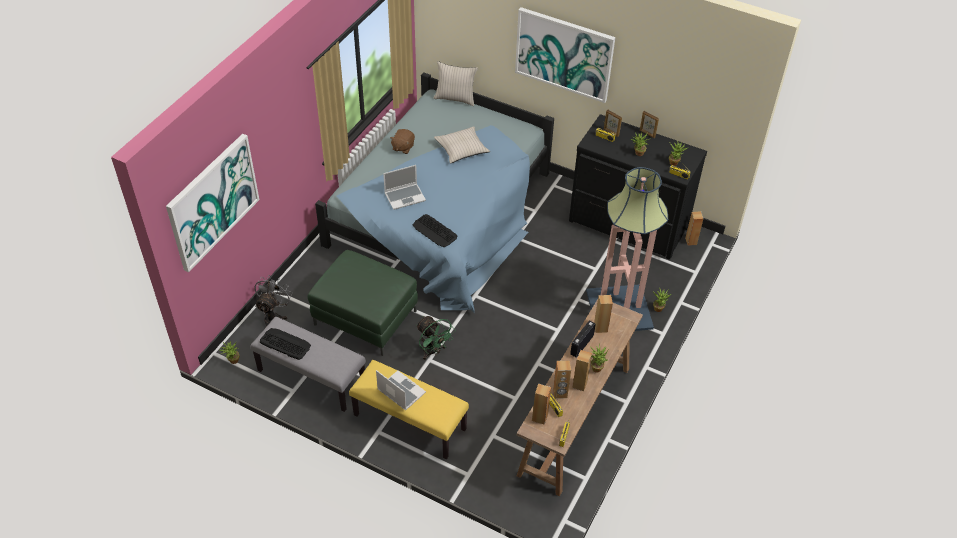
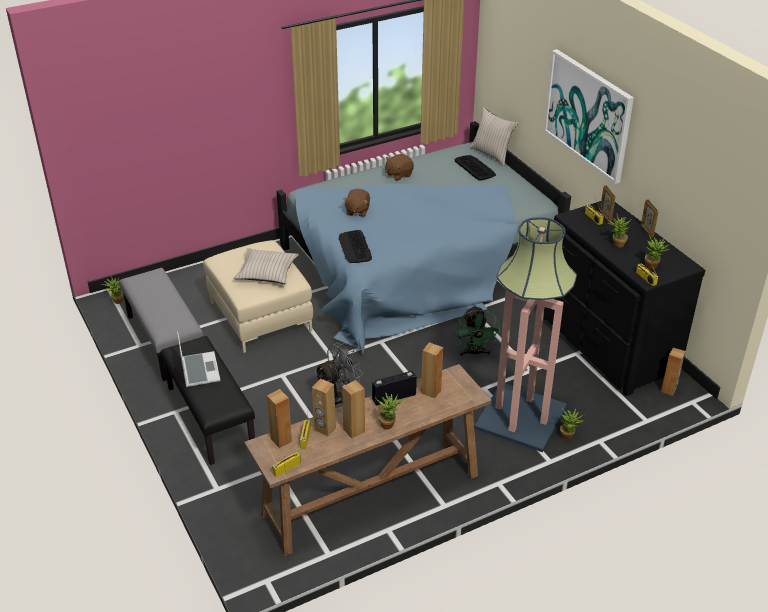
camera: 35 degrees right, 10 degrees down
picture [166,134,259,272] -> none
grey fan [255,276,293,327] -> grey fan moved to [315,343,363,405]
keyboard [260,328,311,360] -> keyboard moved to [454,155,496,181]
green ottoman [307,250,418,356] -> beige ottoman [203,240,313,353]
yellow bench [349,360,469,459] -> black bench [160,336,255,465]
laptop [383,165,426,210] -> brown plush toy [343,189,370,217]
green fan [416,316,456,360] -> green fan moved to [455,305,500,357]
beige pillow [434,126,490,163] -> beige pillow moved to [233,248,299,284]

